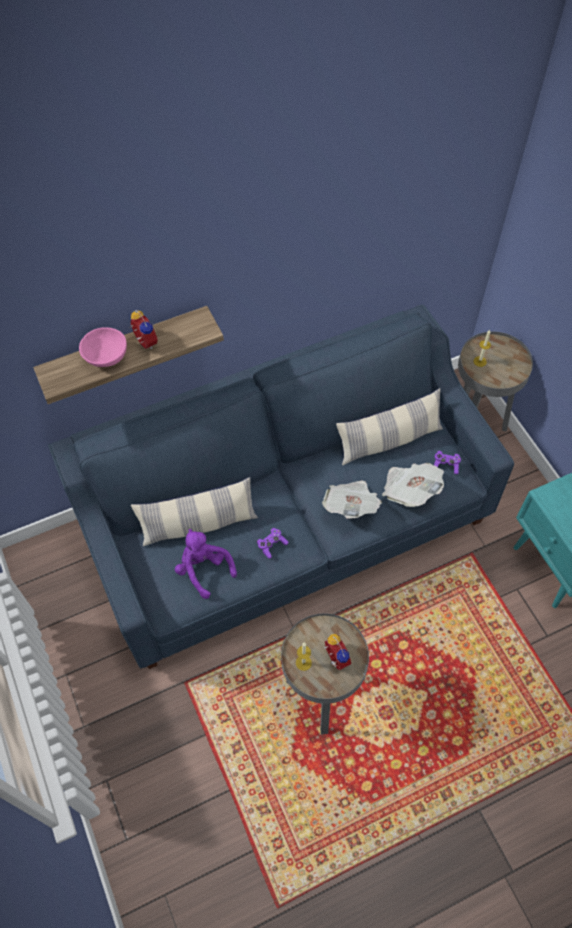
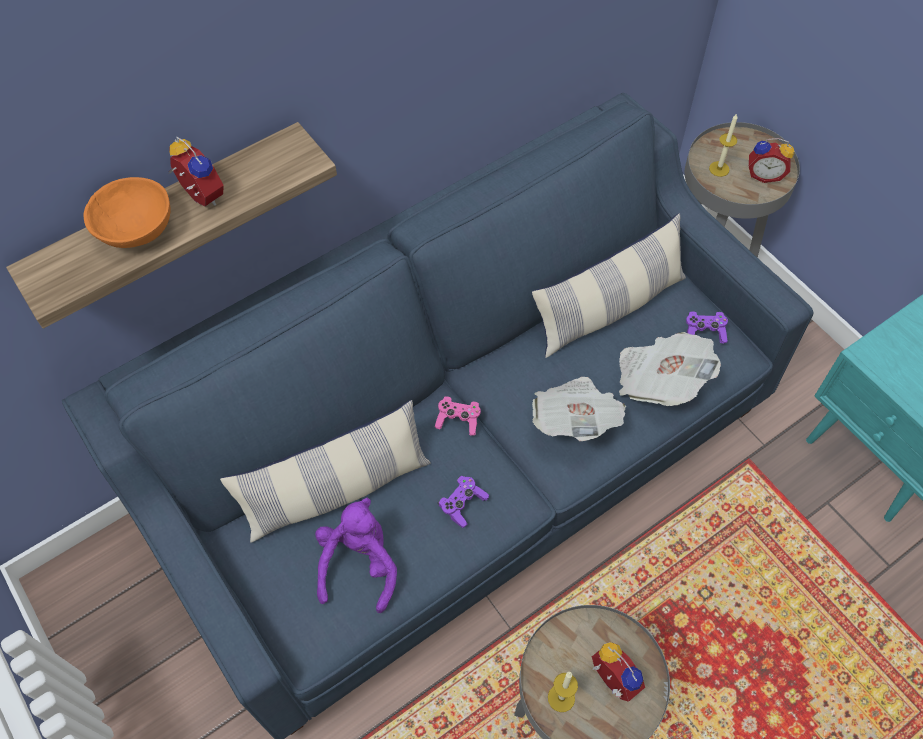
camera: 10 degrees left, 0 degrees up
pink bowl [79,327,127,367] -> orange bowl [83,177,170,248]
purple plush toy [175,529,237,599] -> purple plush toy turned 60 degrees clockwise [315,498,397,613]
none -> pink game controller [434,396,481,436]
none -> alarm clock [749,138,795,183]

